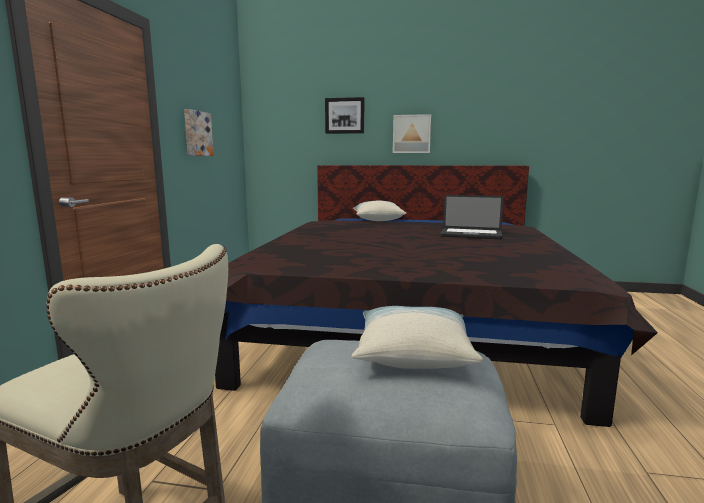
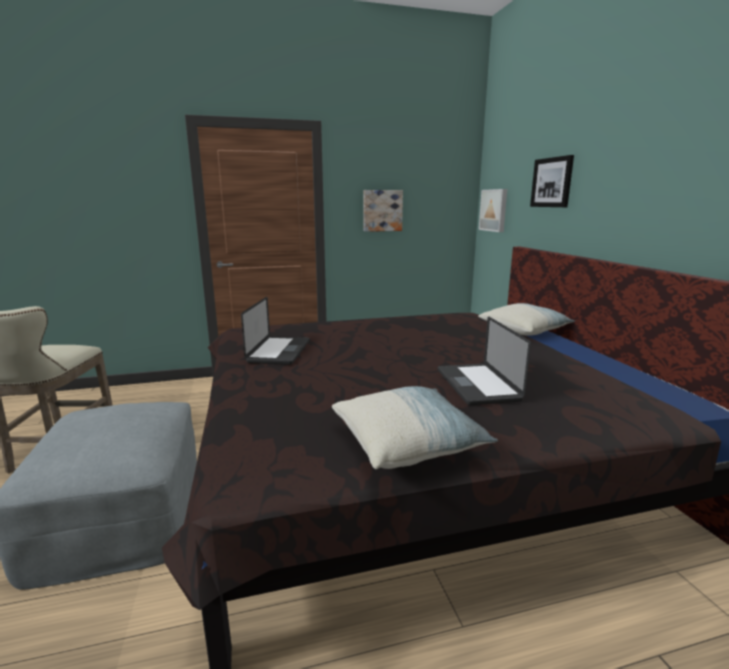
camera: 65 degrees right, 5 degrees up
pillow [352,306,483,369] -> pillow moved to [332,386,498,469]
picture [393,114,431,153] -> picture moved to [479,189,507,232]
none -> laptop [241,297,310,365]

